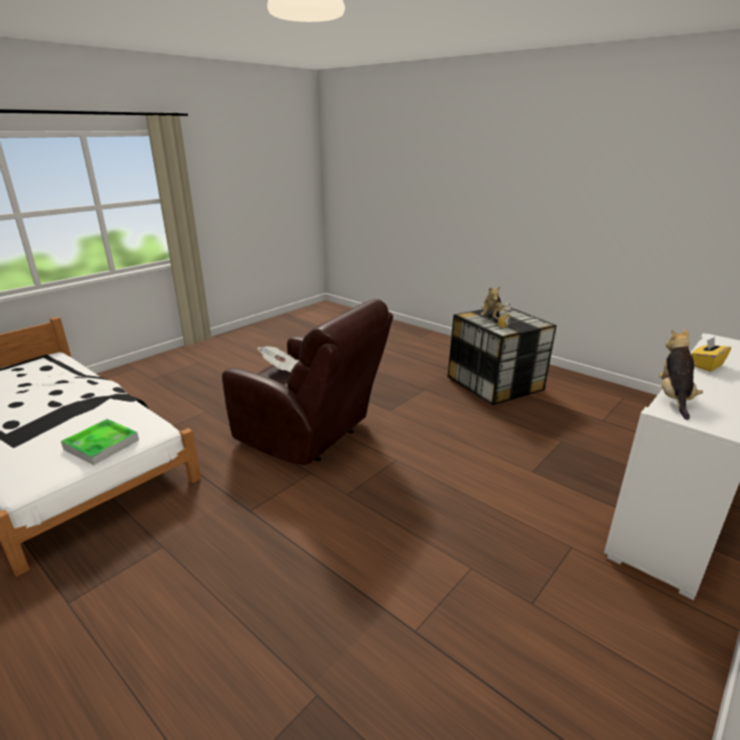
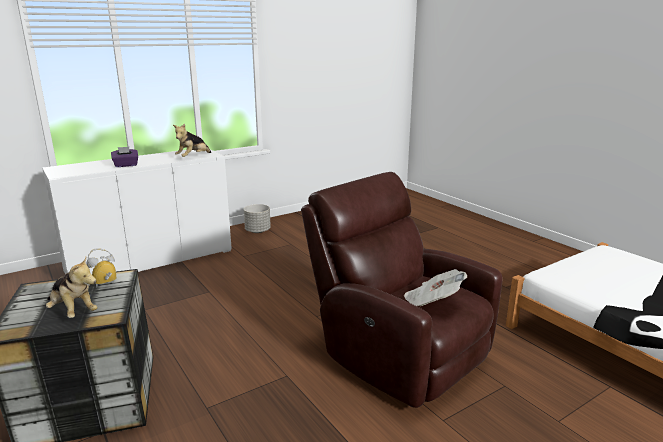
camera: 165 degrees left, 5 degrees down
tray [61,419,139,465] -> none
plush toy [481,286,503,318] -> plush toy turned 90 degrees clockwise [46,257,98,318]
yellow tissue box [692,337,731,371] -> purple tissue box [111,147,138,167]
none -> grey planter [244,204,271,233]

